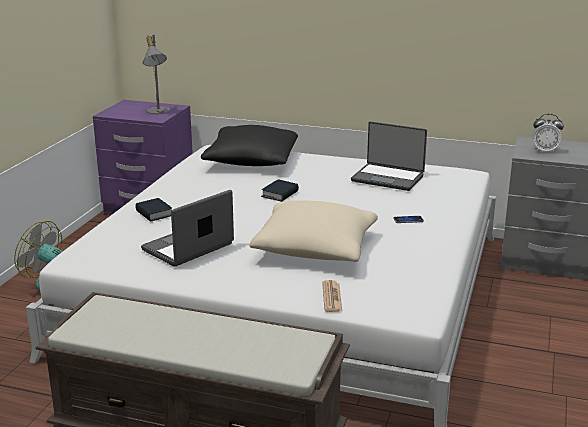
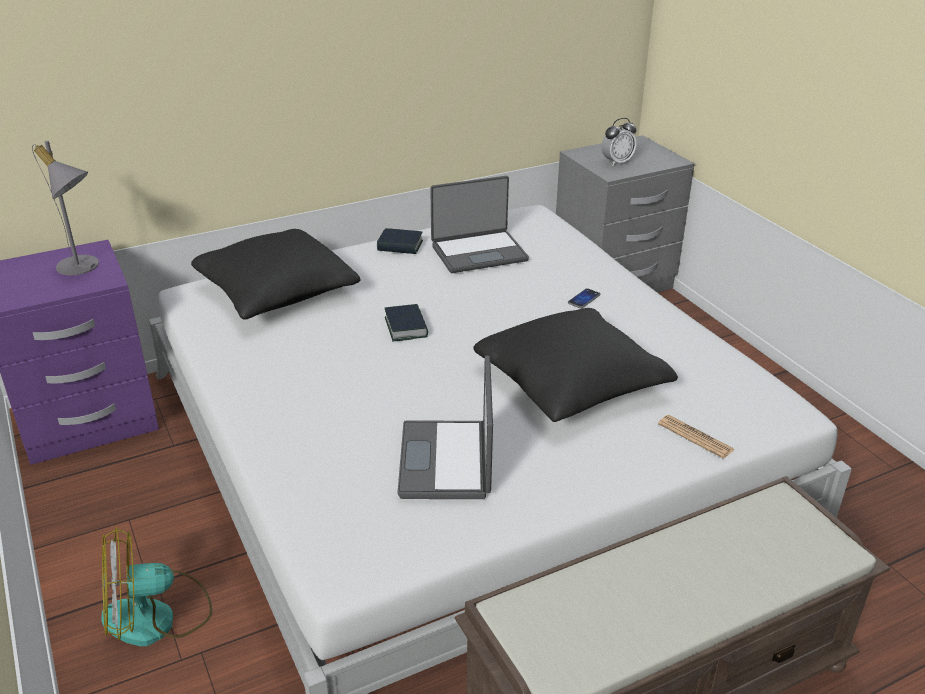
camera: 45 degrees left, 10 degrees up
book [135,198,172,222] -> book moved to [377,228,423,254]
beige pillow [250,201,378,262] -> black pillow [473,308,678,422]

